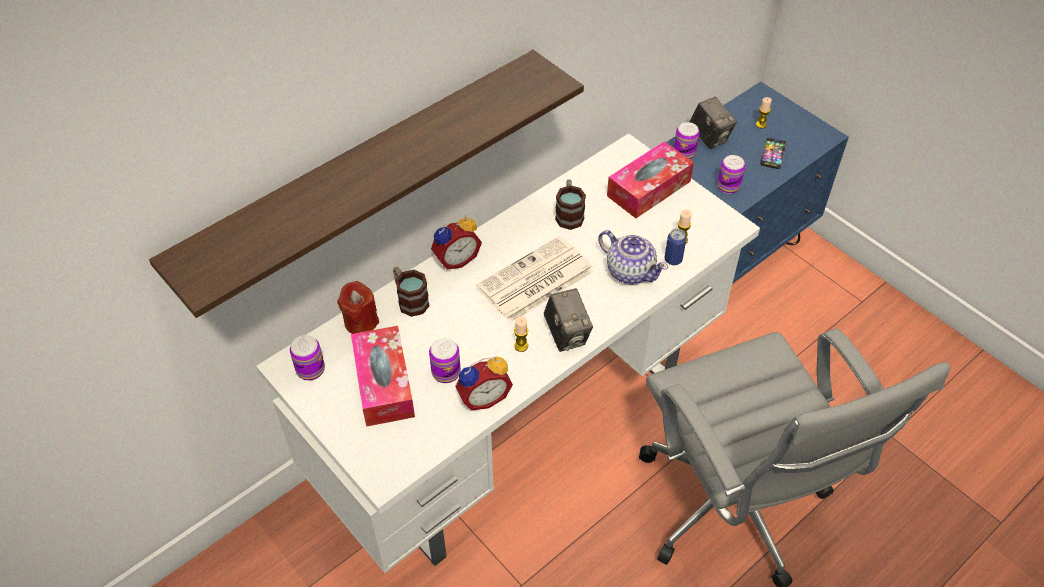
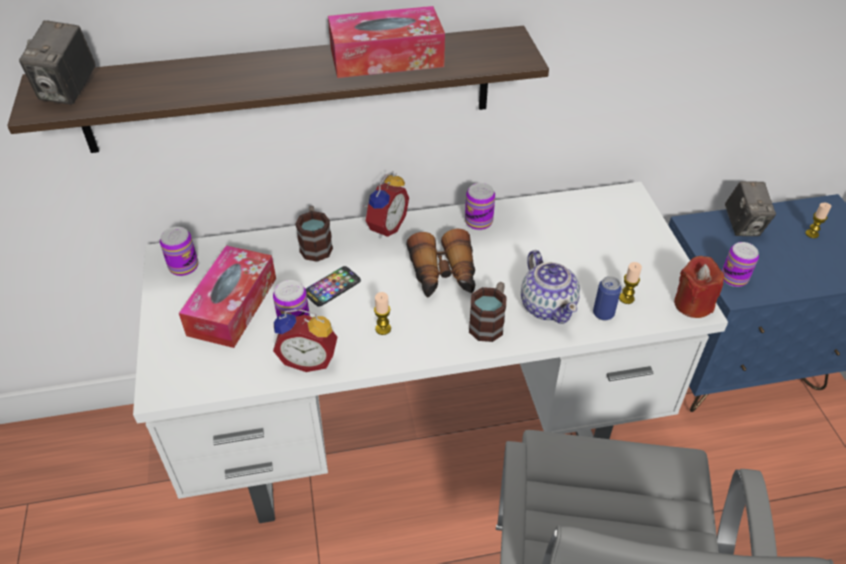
camera: 30 degrees right, 5 degrees down
red candle [337,281,379,334] -> red candle moved to [674,256,724,318]
alarm clock [431,215,482,270] -> alarm clock turned 60 degrees counterclockwise [364,171,409,238]
newspaper [476,236,594,323] -> binoculars [406,229,475,297]
camera [544,288,593,352] -> camera moved to [19,20,96,104]
mug [555,180,586,230] -> mug moved to [469,282,506,342]
tissue box [607,141,694,218] -> tissue box moved to [328,6,445,78]
can [674,122,700,159] -> can moved to [465,183,495,230]
phone [760,138,786,169] -> phone moved to [306,266,361,307]

